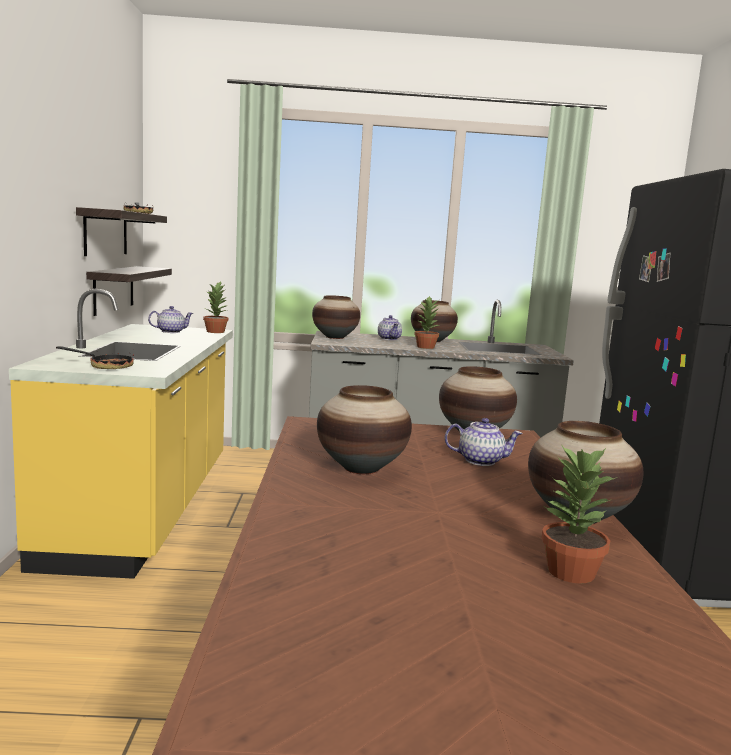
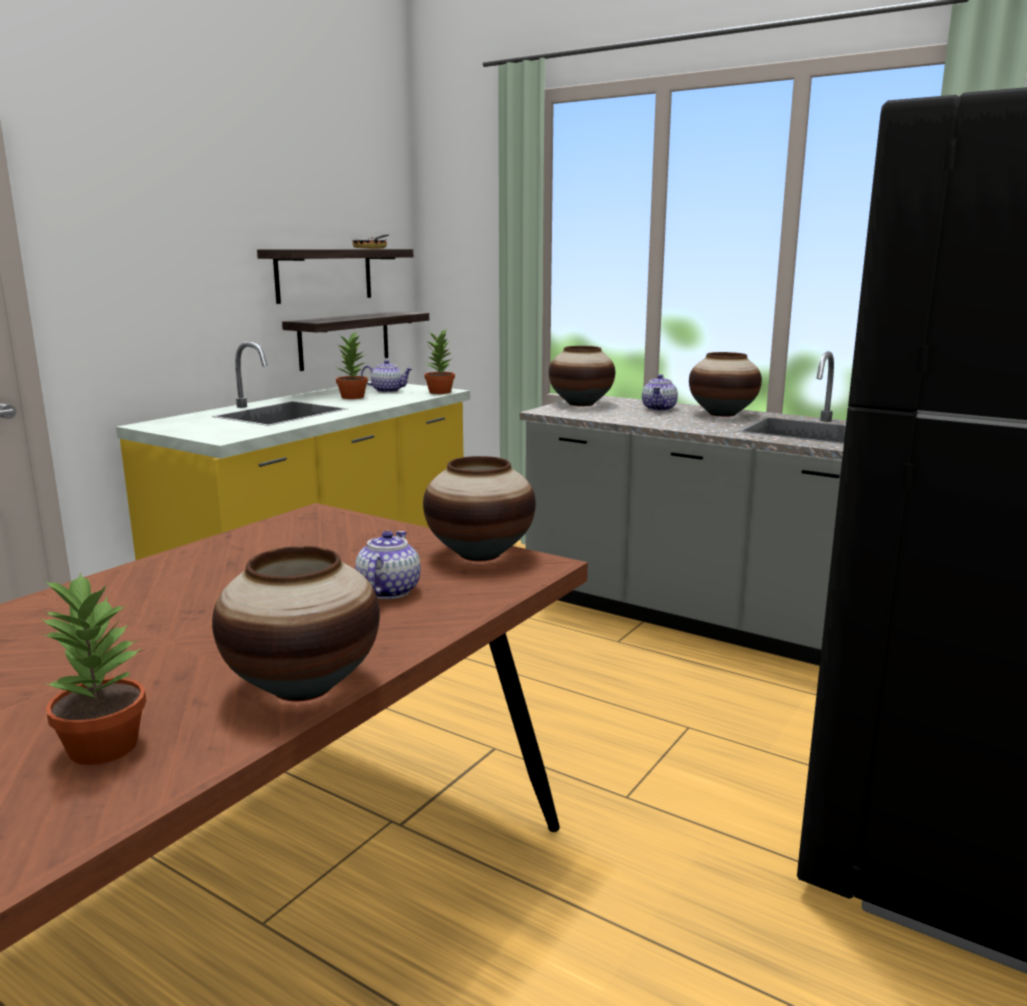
camera: 35 degrees right, 5 degrees up
frying pan [56,346,134,369] -> none
vase [317,385,412,474] -> none
potted plant [414,296,439,349] -> potted plant moved to [336,331,368,399]
teapot [445,418,523,466] -> teapot turned 120 degrees counterclockwise [355,531,421,599]

